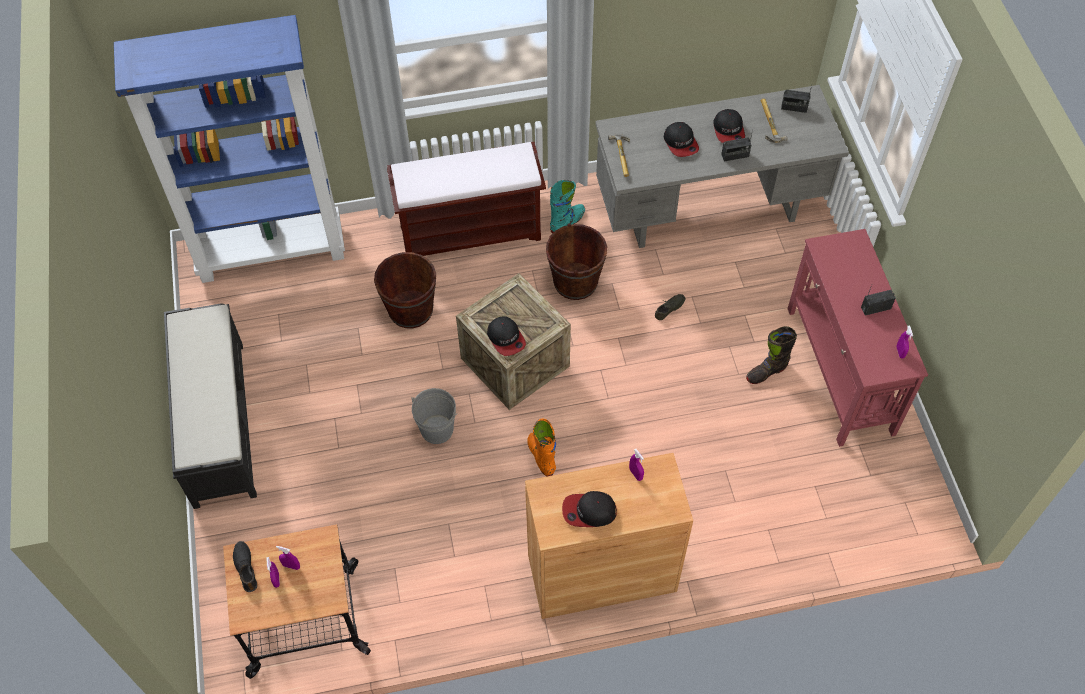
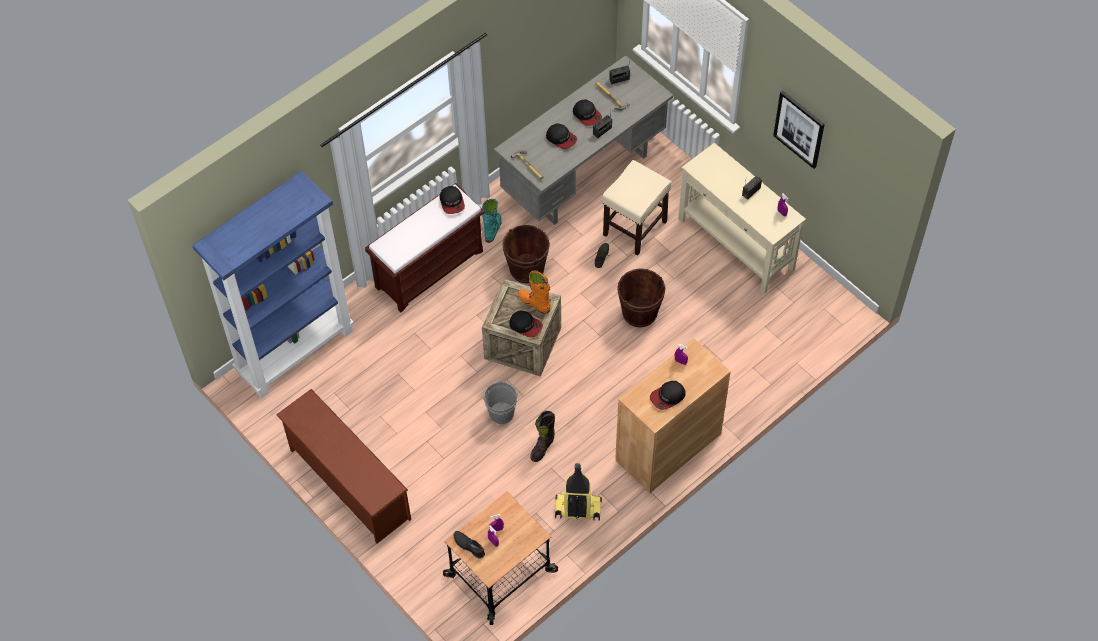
camera: 30 degrees left, 0 degrees up
black bench [164,304,257,509] -> brown shoe rack [276,389,411,544]
brown bucket [374,252,436,328] -> brown bucket moved to [617,268,665,327]
orange boot [527,419,556,476] -> orange boot moved to [518,271,551,314]
black boot [746,326,797,384] -> black boot moved to [530,411,555,462]
red console table [787,229,928,447] -> beige console table [678,143,806,294]
none -> cap [440,186,465,214]
none -> vacuum cleaner [555,463,602,521]
none -> beige stool [602,160,672,255]
none -> picture [773,90,825,169]

